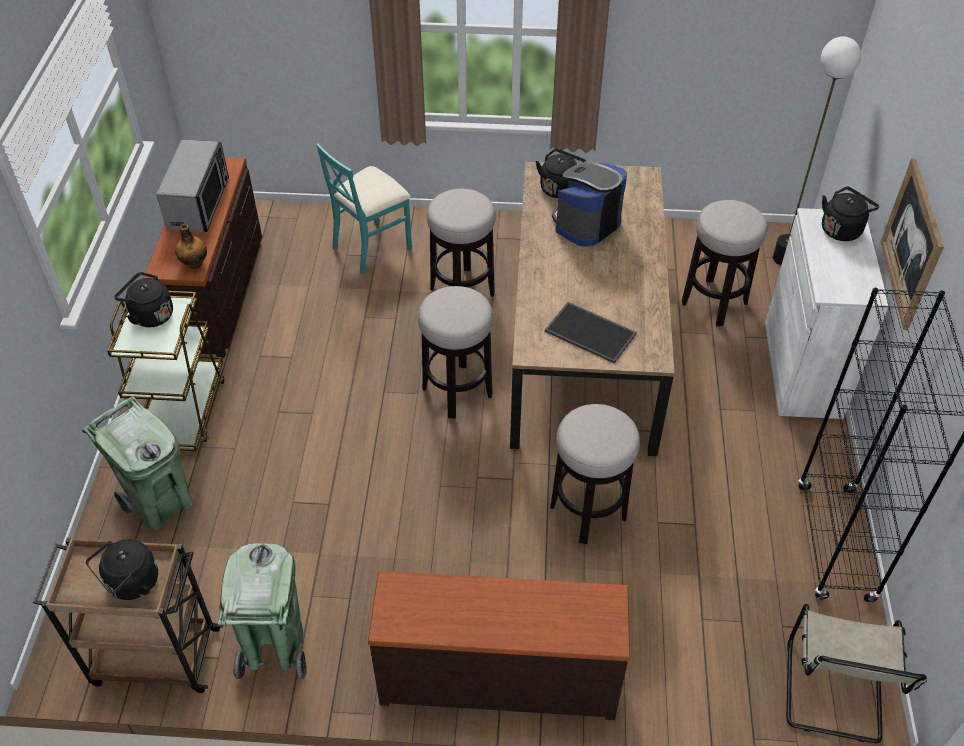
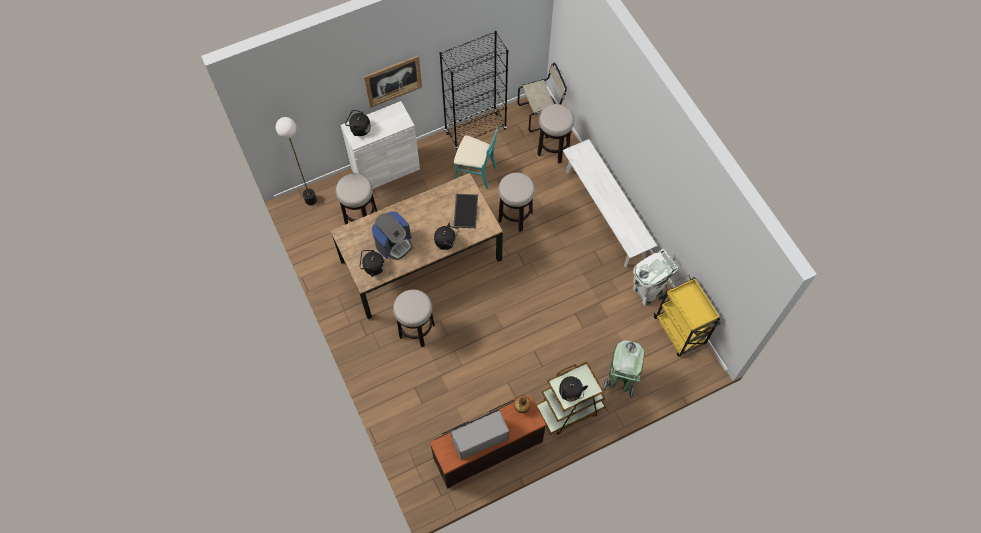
camera: 120 degrees left, 15 degrees up
brown cart [33,537,223,693] -> yellow cart [653,275,721,357]
black kettle [86,539,158,600] -> black kettle moved to [434,223,459,250]
green trash can [217,543,307,681] -> white trash can [633,248,679,306]
turquoise chair [316,143,412,274] -> turquoise chair moved to [454,127,498,189]
brown dresser [368,571,630,720] -> white bench [563,139,657,267]
stool [418,286,493,419] -> stool moved to [537,104,574,164]
coffee machine [552,162,627,247] -> coffee machine turned 60 degrees counterclockwise [372,211,413,260]

